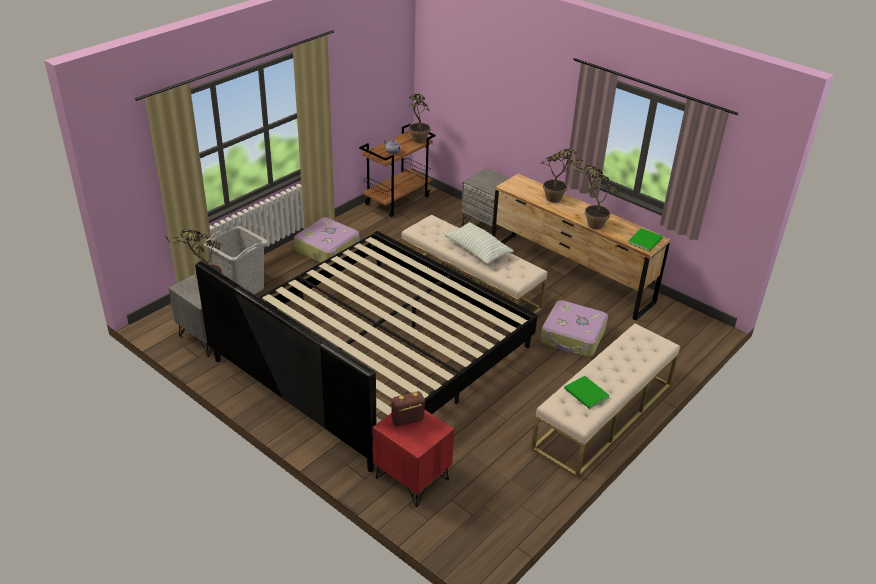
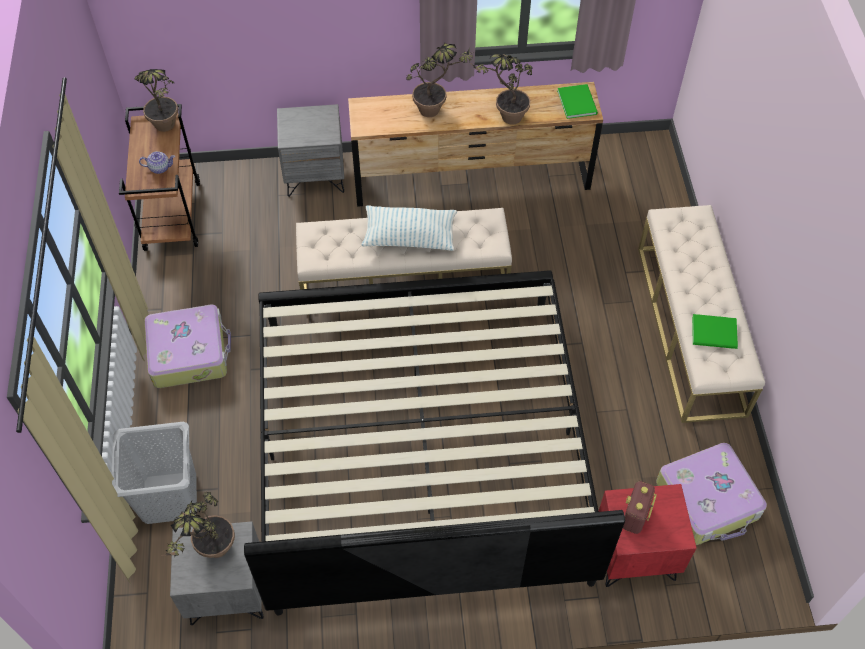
camera: 45 degrees left, 20 degrees up
suitcase [541,300,608,357] -> suitcase moved to [656,443,767,545]

